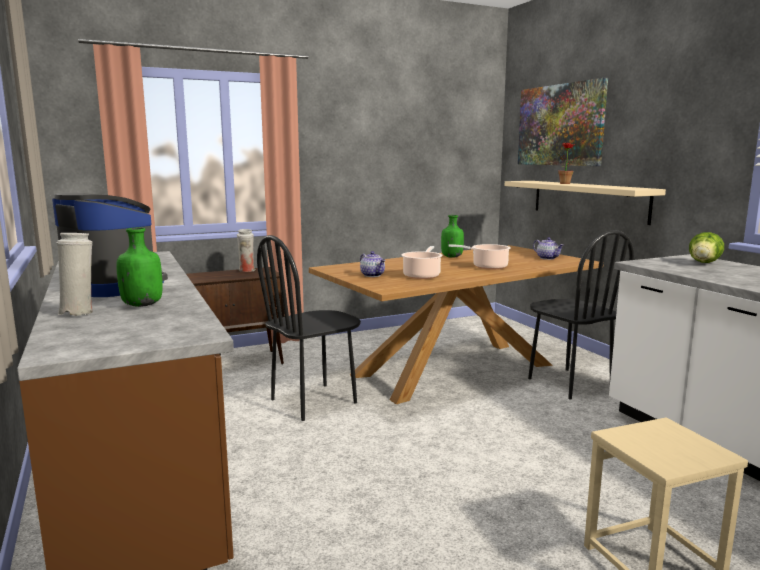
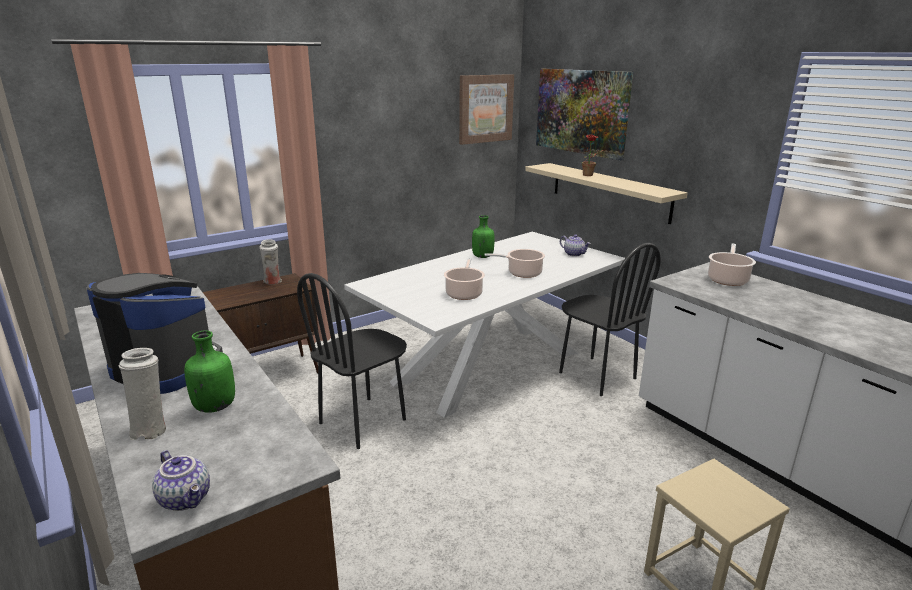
camera: 10 degrees left, 10 degrees up
brown dining table [309,245,604,404] -> white dining table [344,232,625,418]
teapot [360,251,385,277] -> teapot moved to [152,450,210,511]
lettuce [689,232,724,263] -> cooking pot [708,244,756,286]
none -> picture [459,74,514,145]

